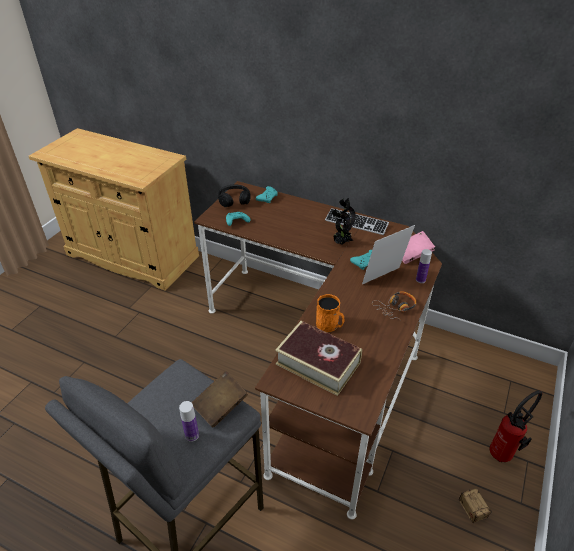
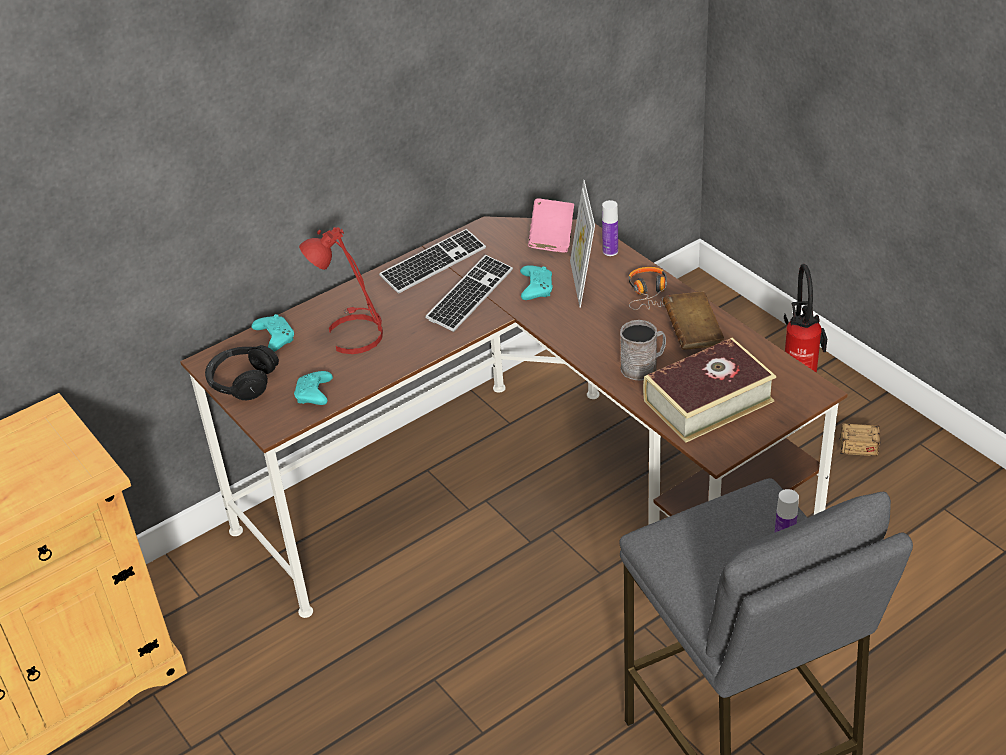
camera: 60 degrees left, 0 degrees up
brown book [191,371,248,427] -> brown book moved to [663,291,724,350]
orange mug [316,294,345,332] -> grey mug [620,320,666,381]
potted plant [332,198,356,245] -> keyboard [425,255,513,332]
none -> red table lamp [299,227,383,354]

